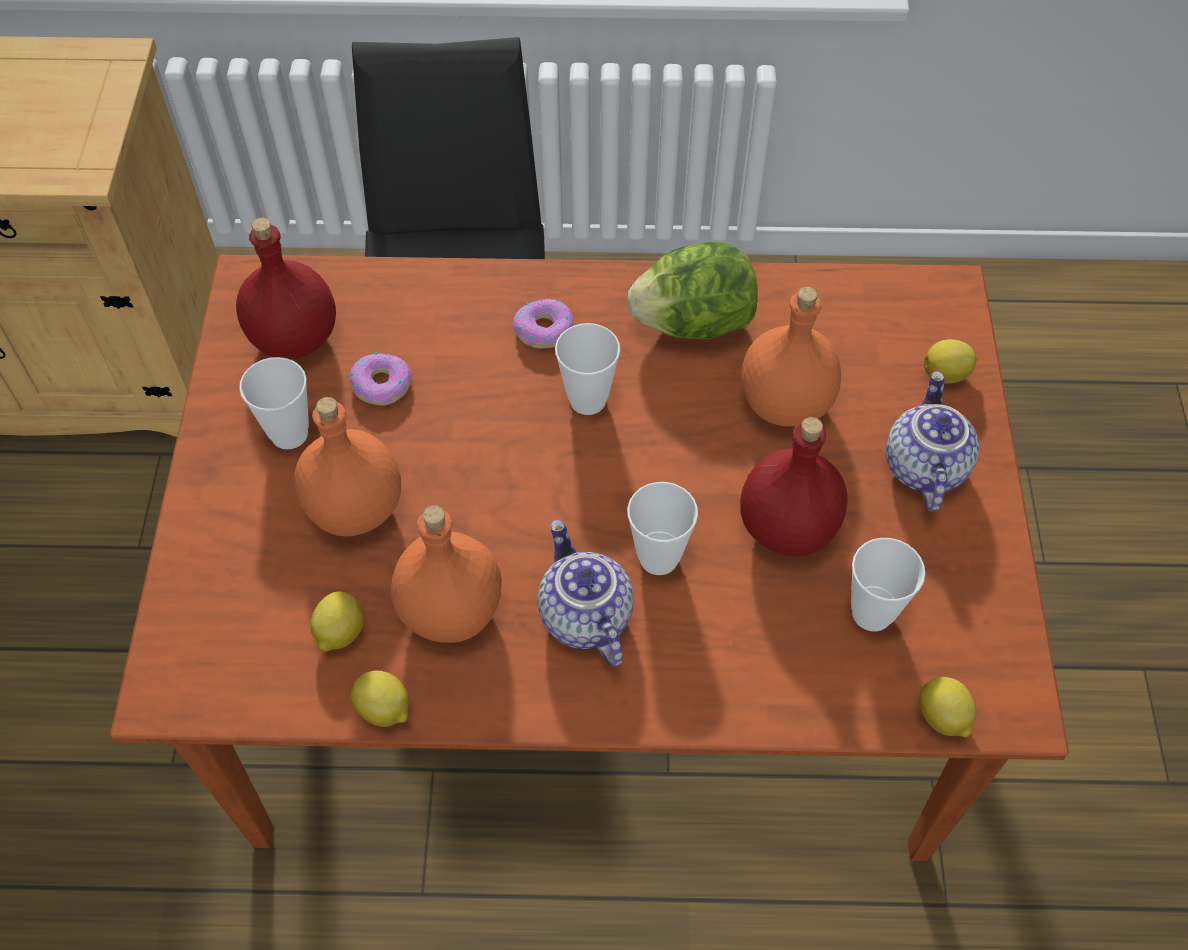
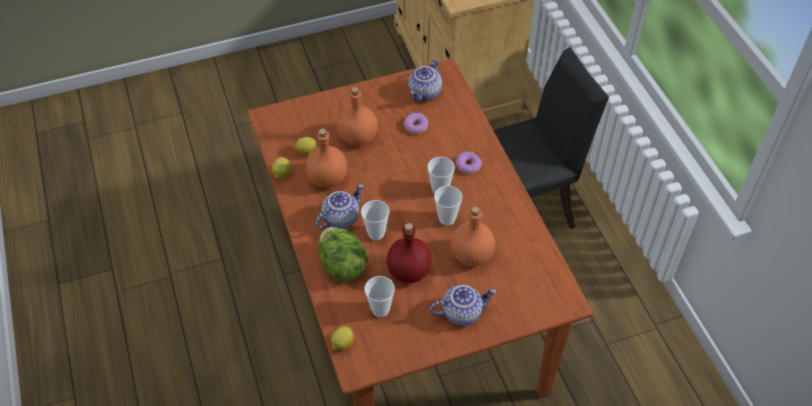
camera: 70 degrees right, 5 degrees down
red bottle [236,218,336,360] -> teapot [408,59,442,101]
cup [239,357,309,449] -> cup moved to [434,186,462,226]
lettuce [628,242,758,340] -> lettuce moved to [318,227,368,282]
lemon [924,339,977,384] -> none

